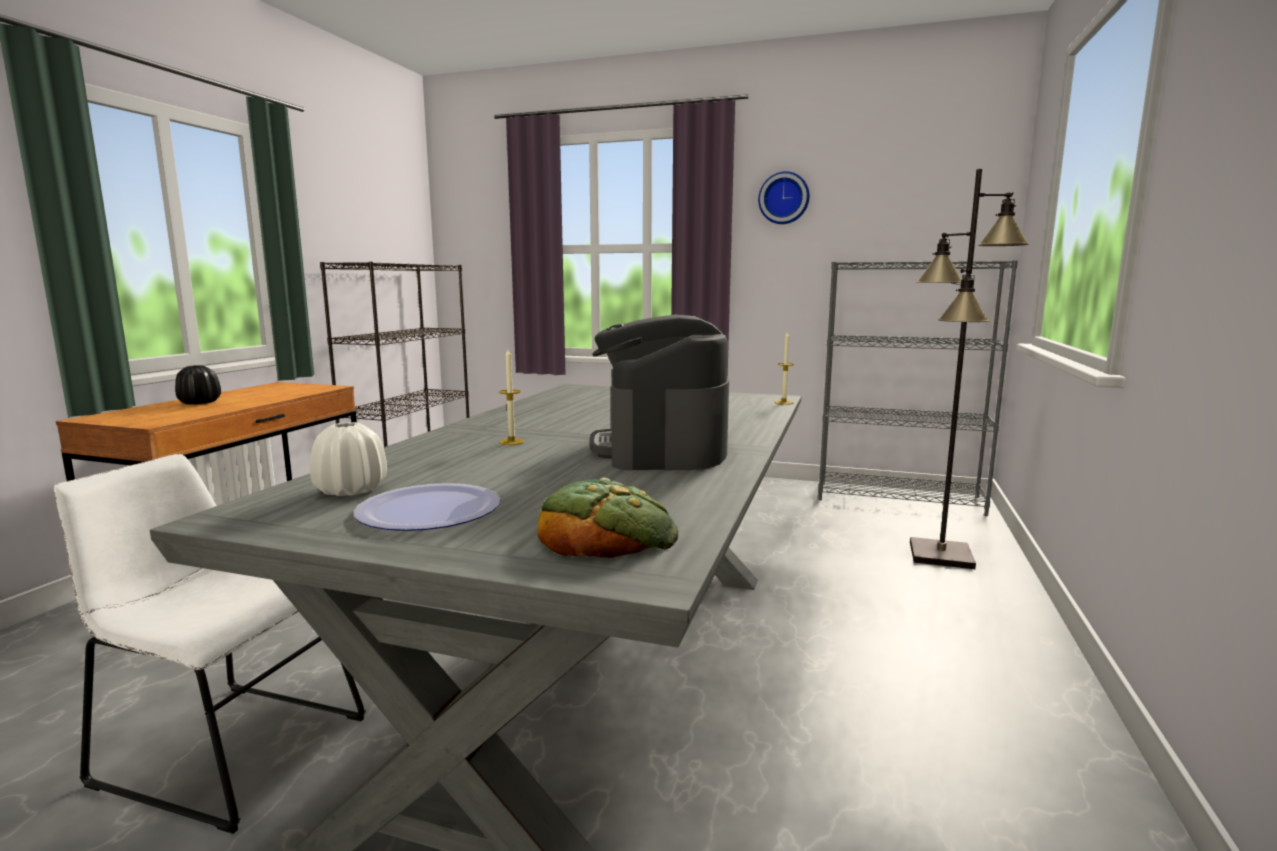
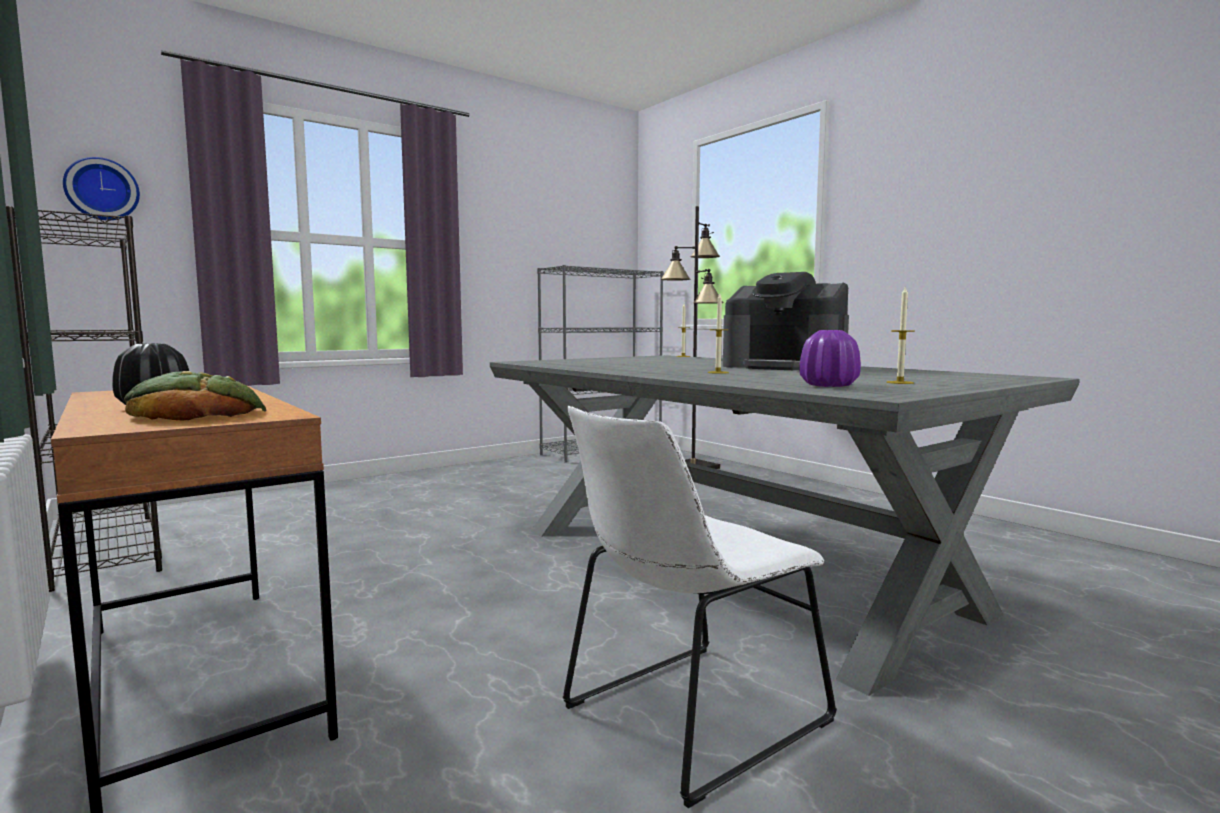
camera: 55 degrees left, 5 degrees down
white vase [310,422,387,496] -> purple vase [799,330,861,387]
plate [354,483,500,531] -> candle [886,287,915,384]
bread [537,477,678,558] -> bread moved to [124,371,266,420]
wall clock [758,171,809,224] -> wall clock moved to [63,157,140,220]

